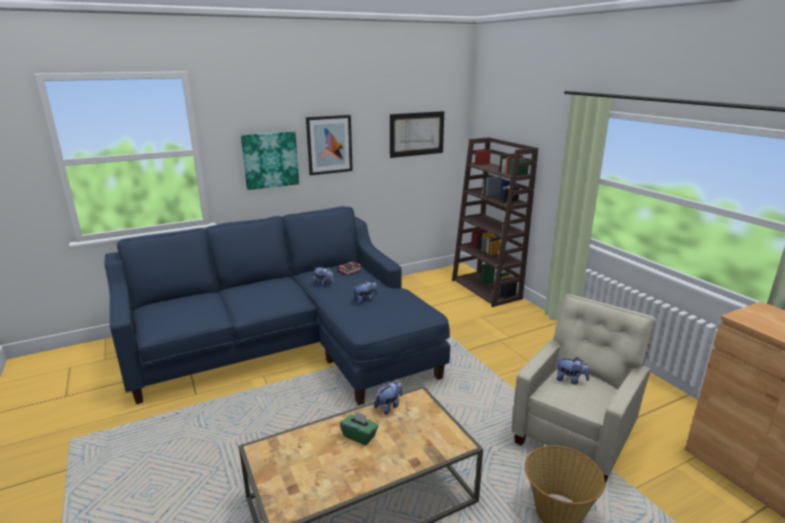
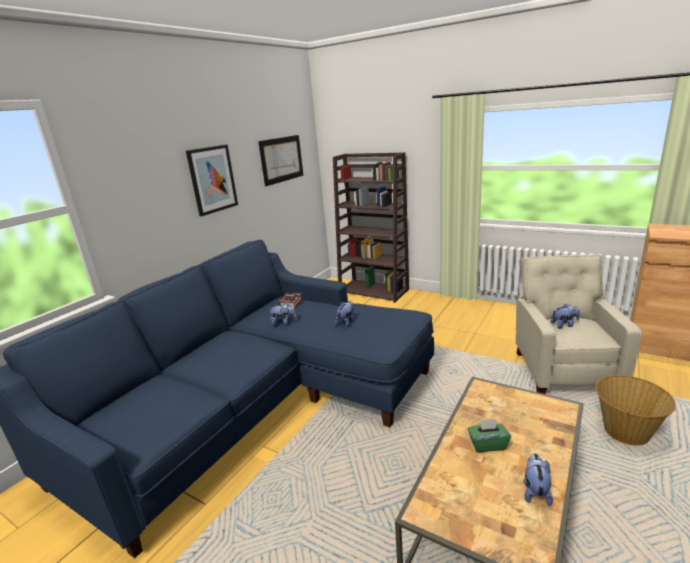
camera: 30 degrees left, 0 degrees up
picture [241,131,299,190] -> none
plush toy [374,381,402,415] -> plush toy moved to [524,453,553,506]

